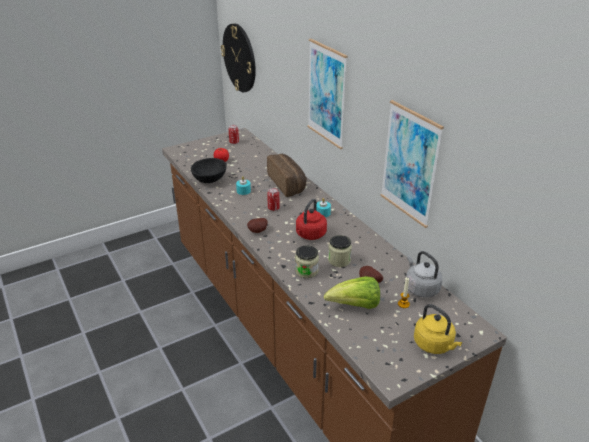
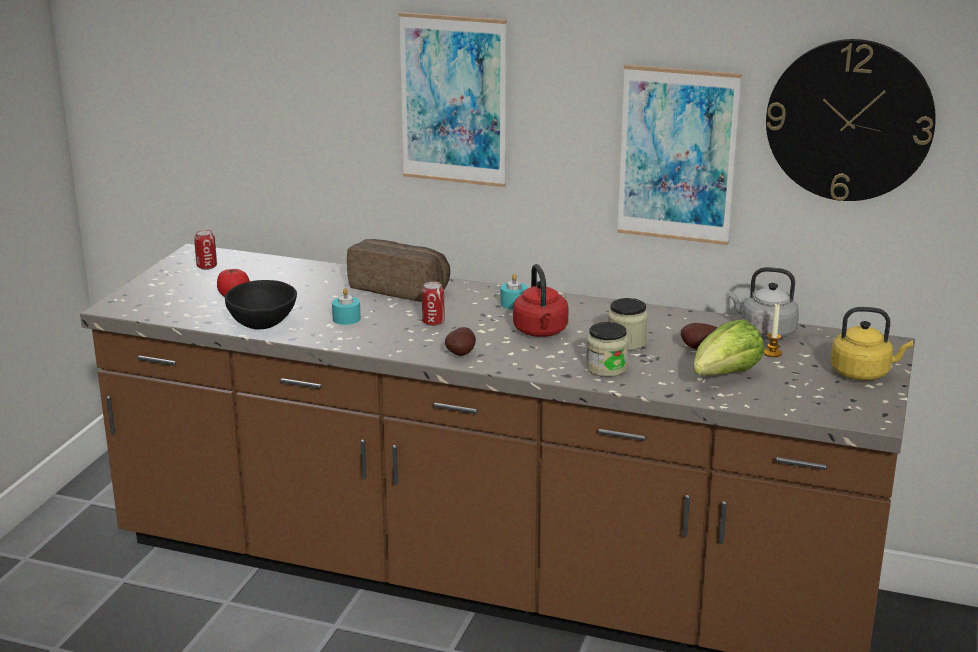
camera: 40 degrees left, 10 degrees down
wall clock [221,23,256,92] -> wall clock moved to [766,39,936,201]

